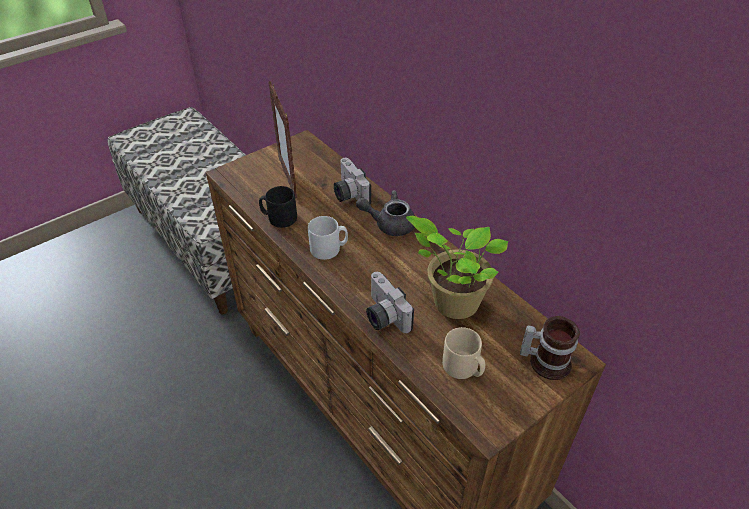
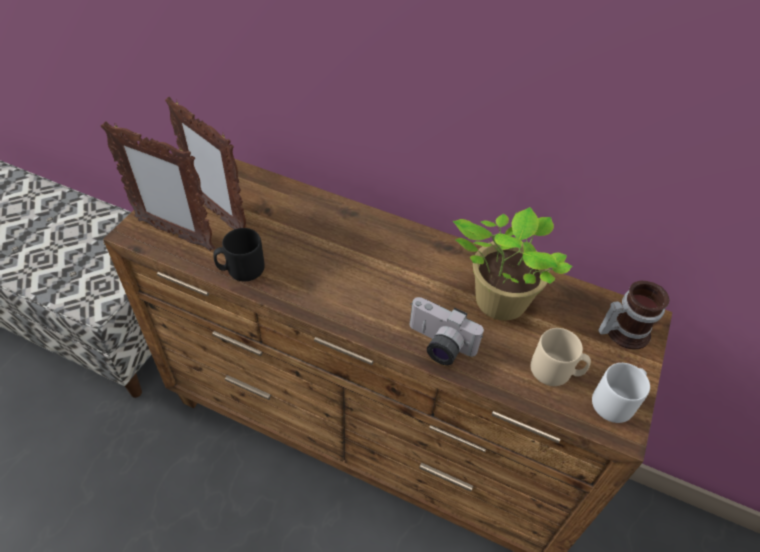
camera: 30 degrees left, 5 degrees up
grey mug [308,216,348,260] -> grey mug moved to [592,363,650,423]
camera [334,158,371,204] -> none
grey teapot [356,190,415,236] -> none
none -> picture frame [101,121,215,251]

